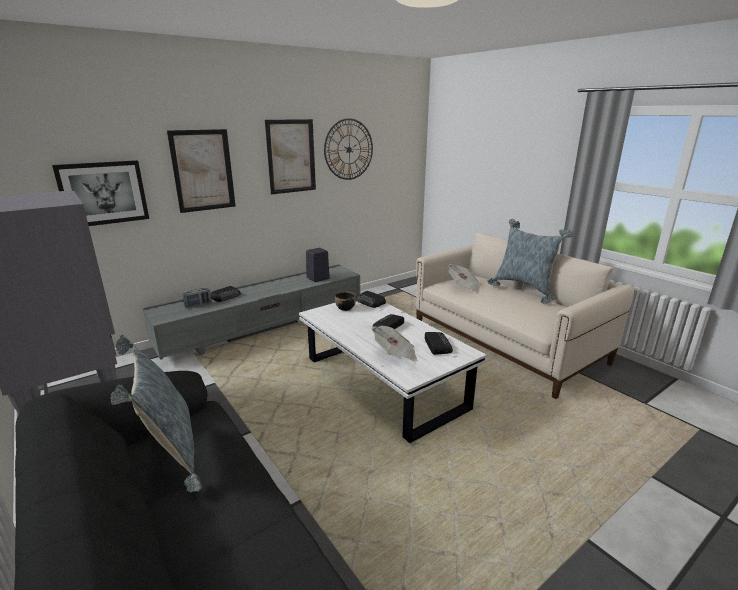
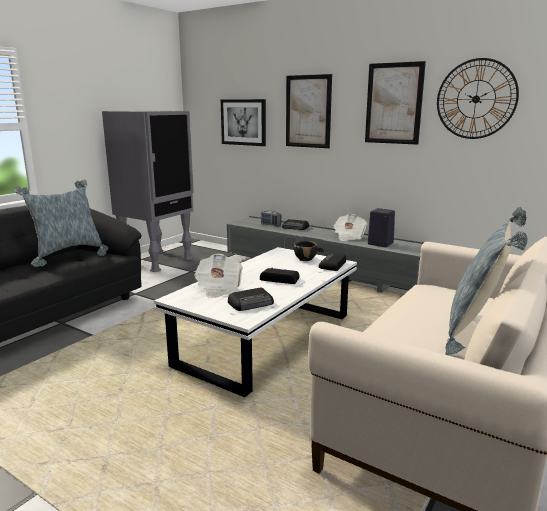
camera: 70 degrees right, 5 degrees down
newspaper [448,264,481,292] -> newspaper moved to [333,214,367,241]

